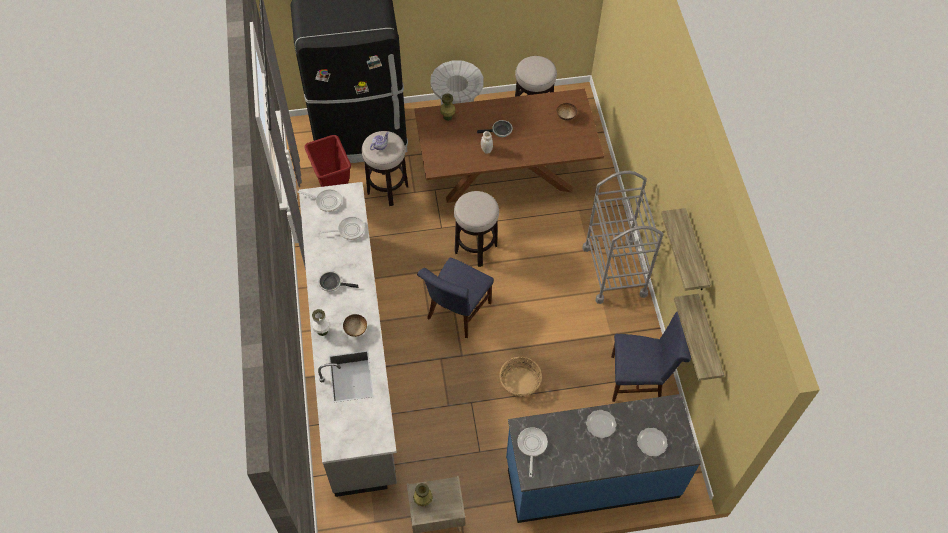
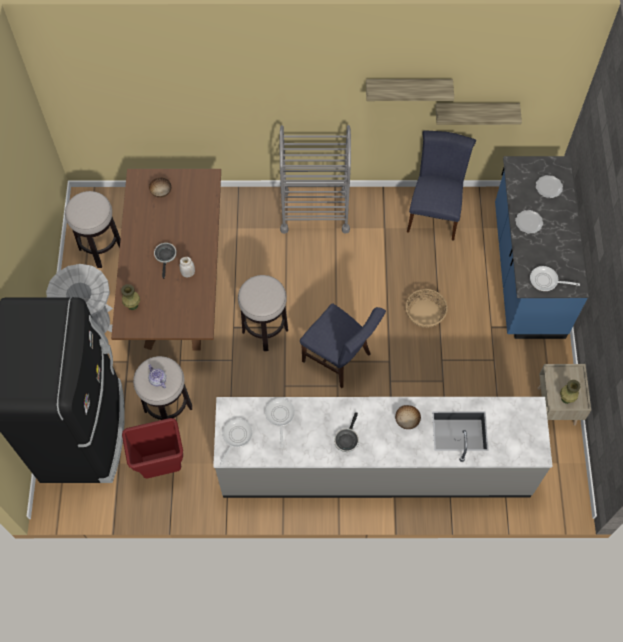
camera: 80 degrees left, 5 degrees up
white vase [312,309,331,336] -> none

